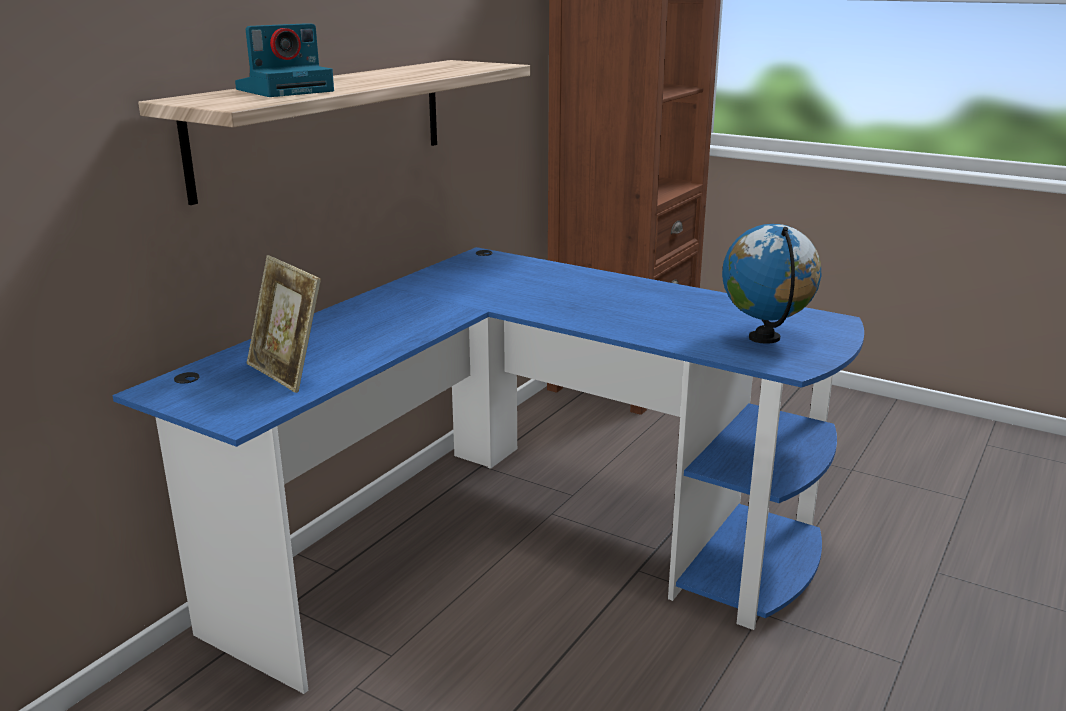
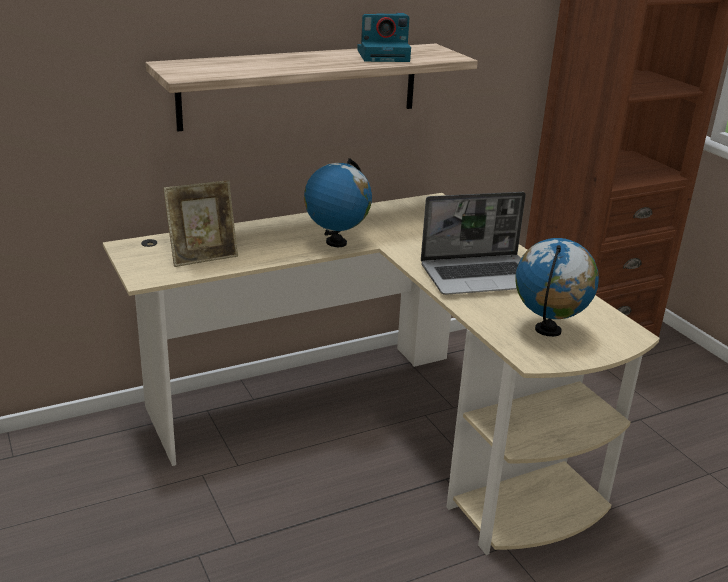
camera: 30 degrees right, 5 degrees up
blue desk [112,247,864,694] -> beige desk [103,193,660,555]
camera [235,23,334,97] -> camera moved to [357,13,411,62]
picture frame [247,255,321,393] -> picture frame turned 105 degrees counterclockwise [163,180,238,267]
none -> globe [304,158,372,247]
none -> laptop [421,192,526,295]

